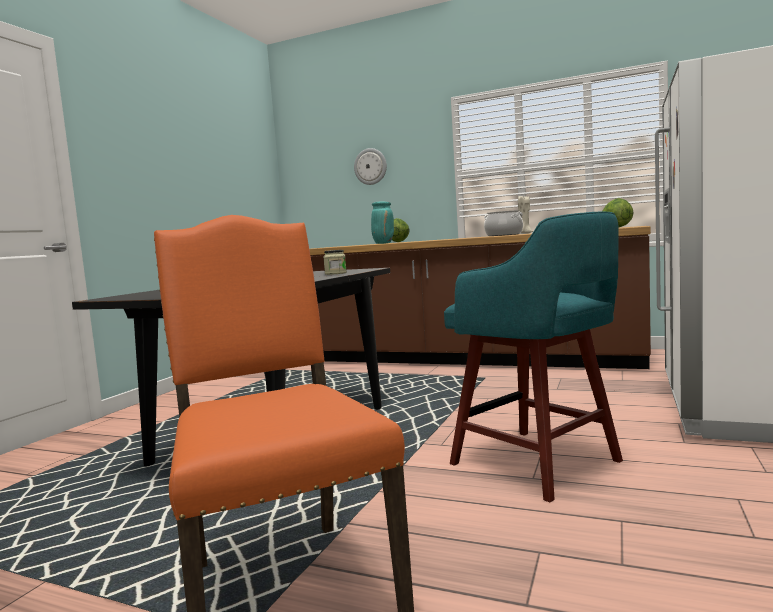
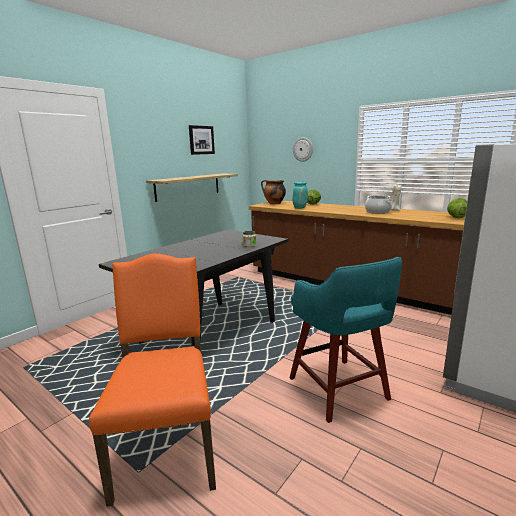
camera: 15 degrees right, 10 degrees up
none -> shelf [146,174,238,202]
none -> picture [189,125,215,155]
none -> cooking pot [261,180,286,204]

